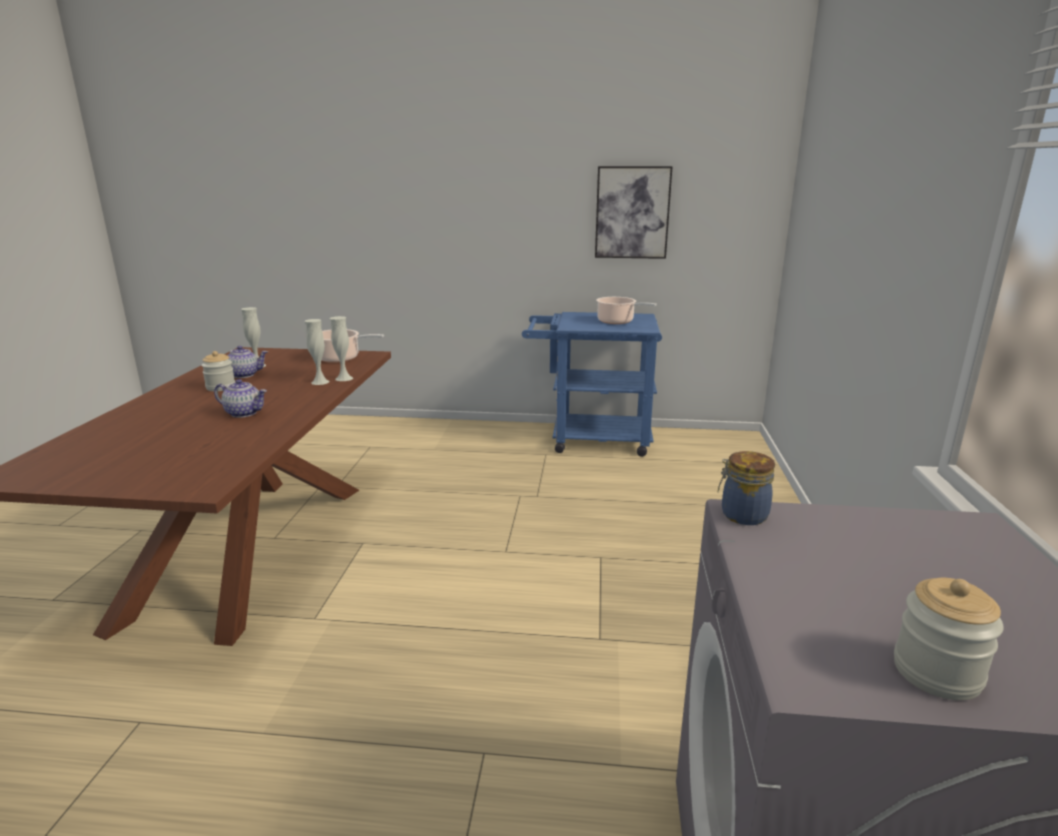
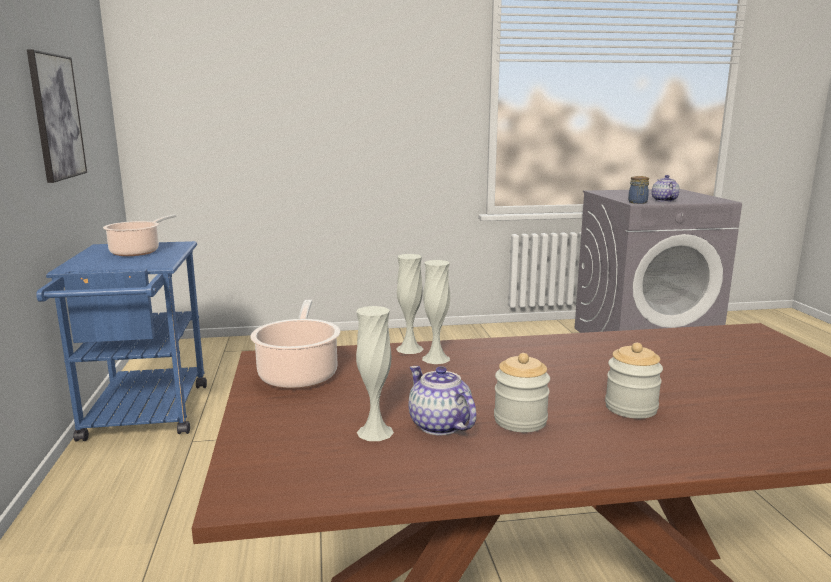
camera: 105 degrees left, 5 degrees down
teapot [214,379,267,418] -> teapot moved to [652,175,680,202]
jar [894,578,1004,700] -> jar moved to [605,343,663,419]

